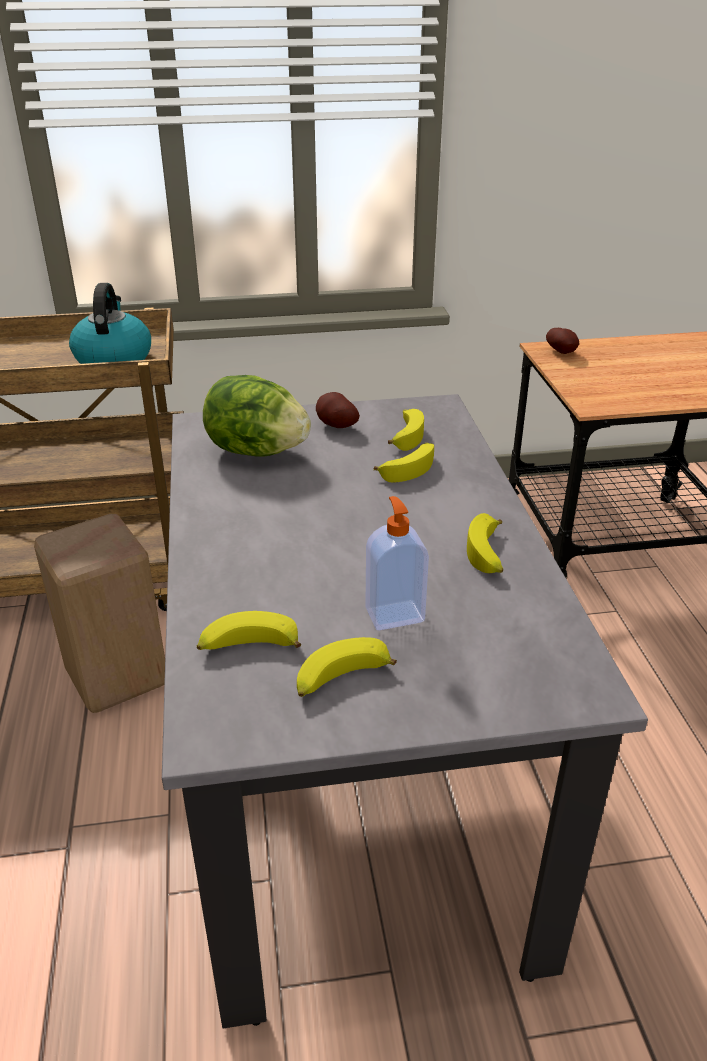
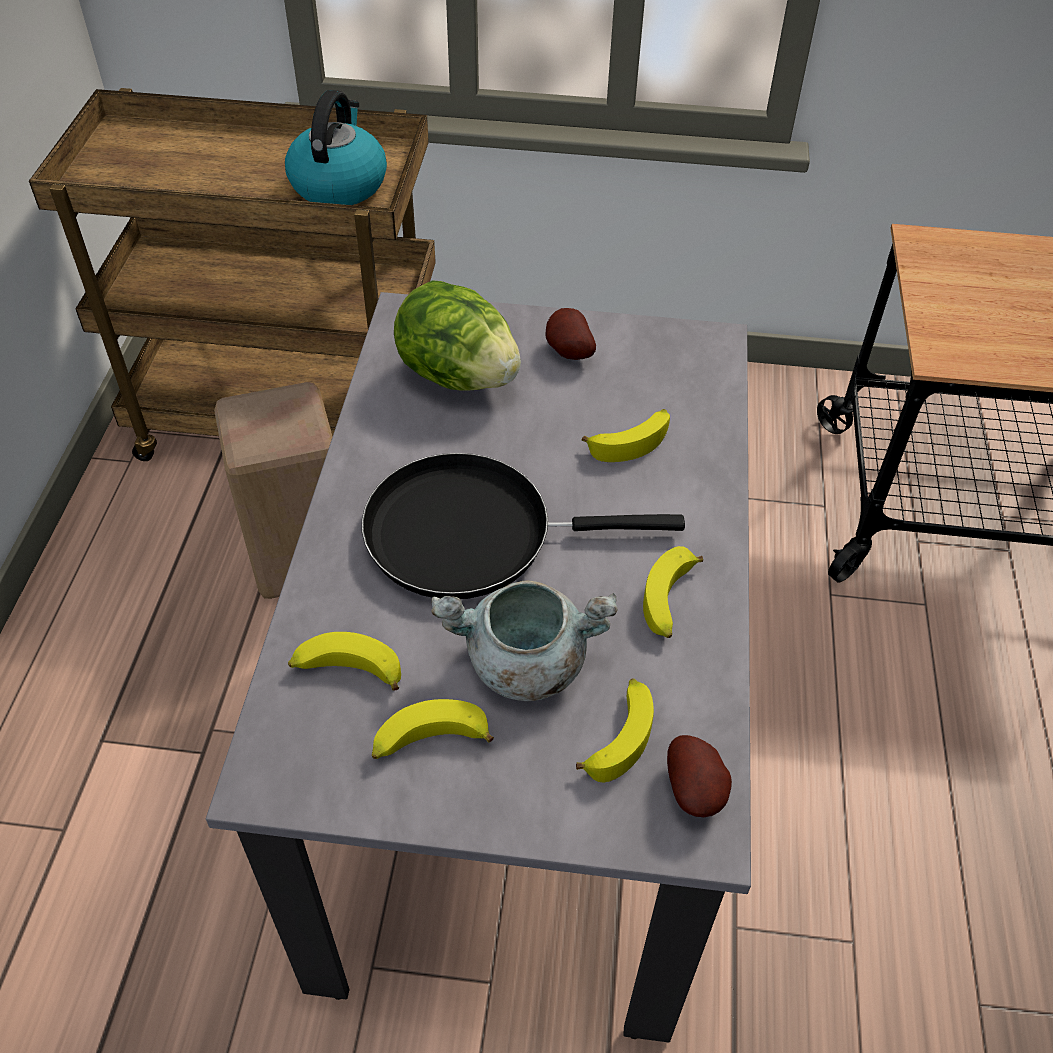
camera: 15 degrees right, 15 degrees up
soap dispenser [365,496,429,630] -> grey cooking pot [431,581,618,701]
banana [388,409,424,451] -> banana moved to [576,679,654,782]
potato [546,328,579,354] -> potato moved to [667,735,732,817]
none -> black frying pan [362,453,685,599]

